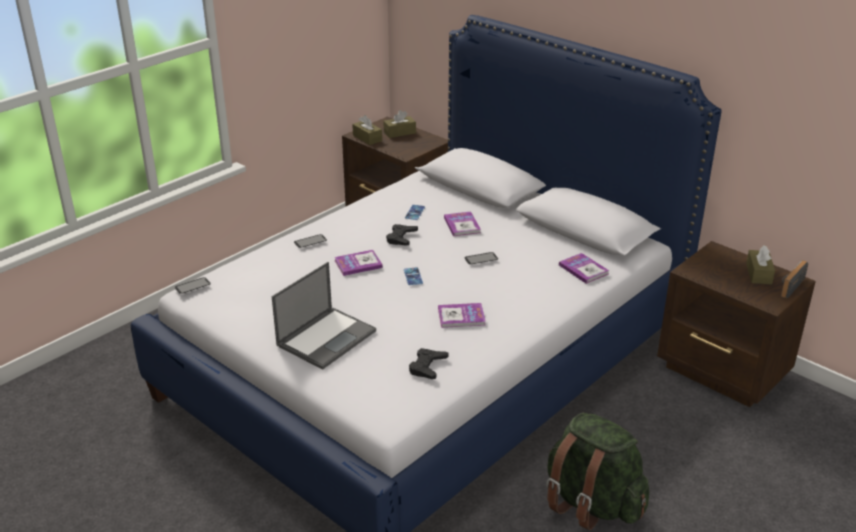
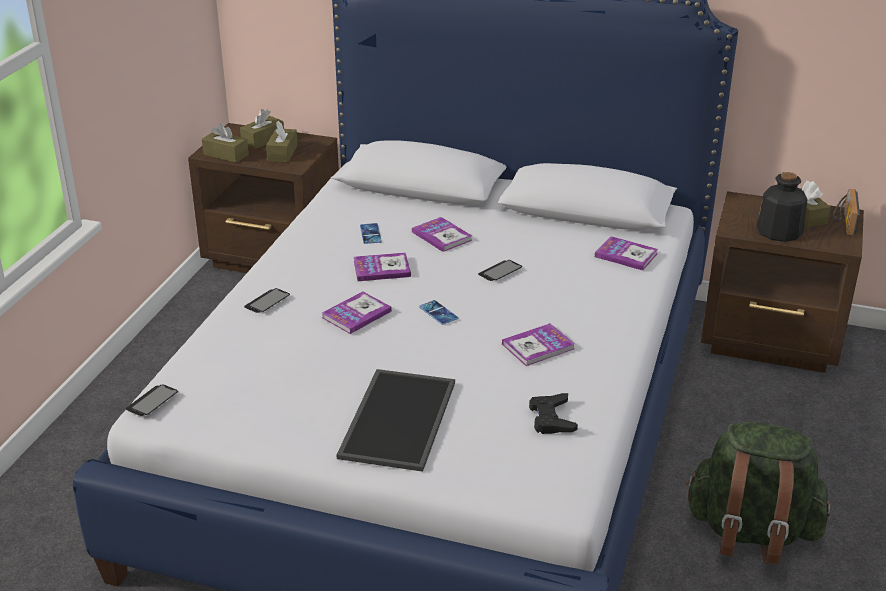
camera: 25 degrees left, 0 degrees up
laptop [272,262,376,370] -> tray [337,369,455,472]
black game controller [386,224,418,246] -> book [354,252,411,281]
none -> brown tissue box [266,121,298,162]
none -> bottle [756,172,808,242]

